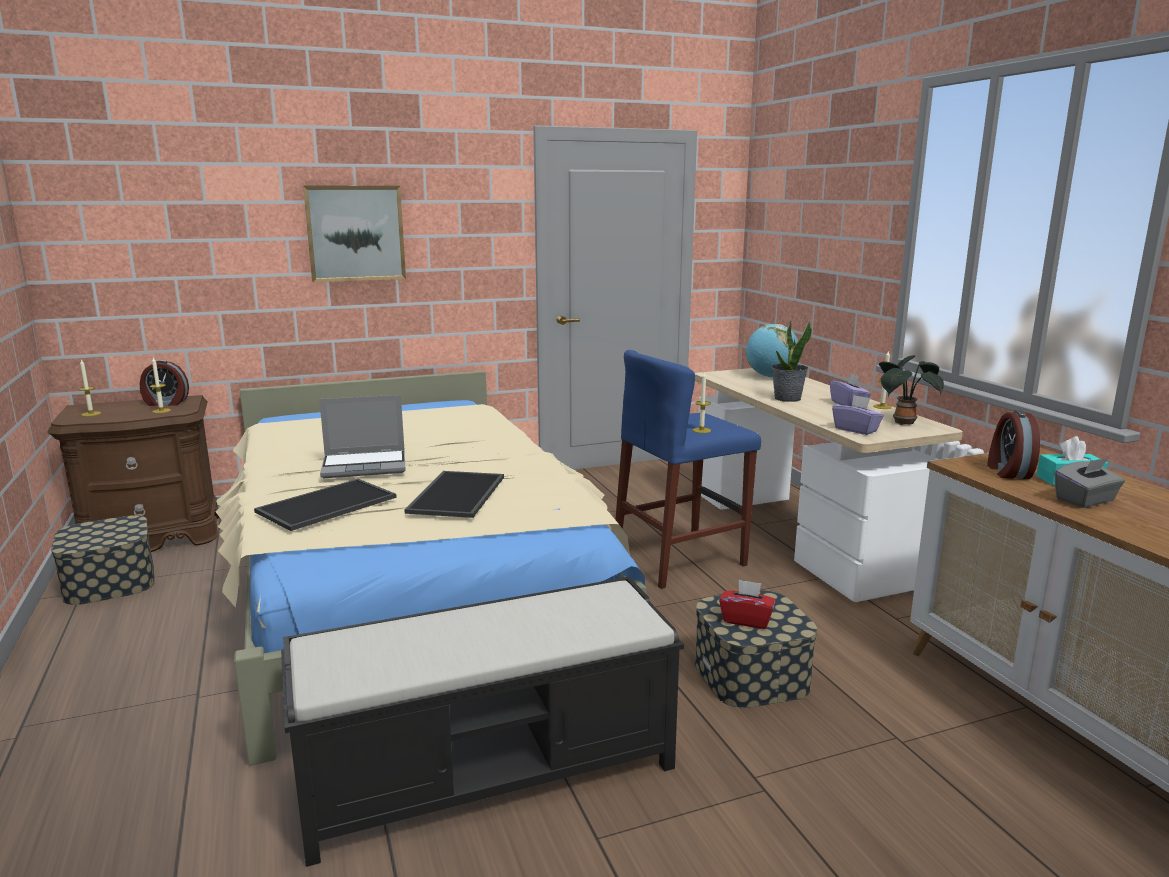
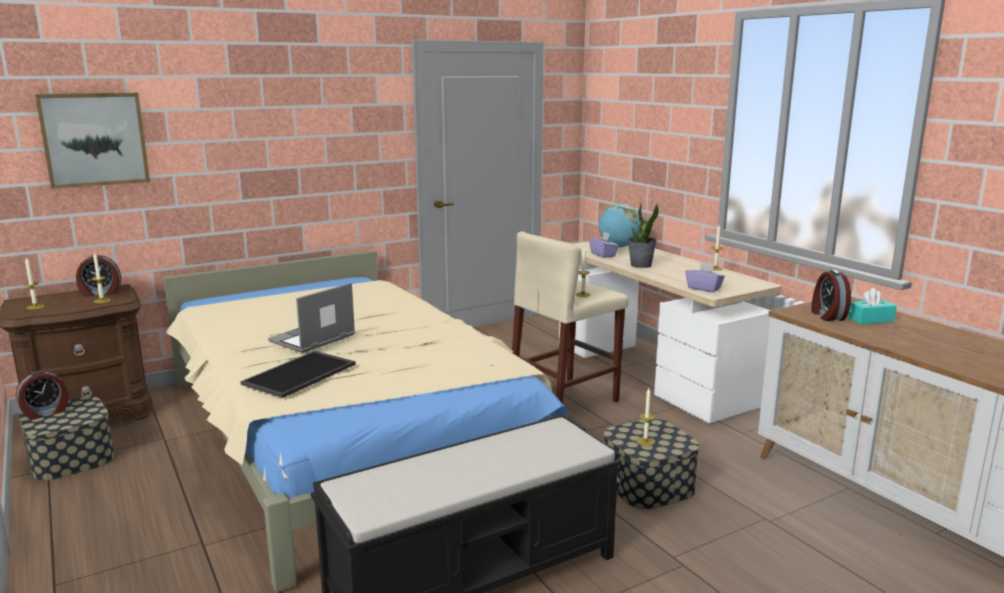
camera: 10 degrees left, 0 degrees up
picture [303,185,406,282] -> picture moved to [35,93,150,189]
laptop [319,395,406,478] -> laptop turned 150 degrees clockwise [268,283,355,353]
tray [405,471,504,518] -> none
blue stool [614,350,761,589] -> beige stool [512,231,628,404]
red tissue box [719,579,776,629] -> candle [637,388,655,446]
purple tissue box [830,373,871,406] -> purple tissue box moved to [589,232,619,258]
potted plant [879,355,944,425] -> none
grey tissue box [1055,458,1125,508] -> none
none -> alarm clock [16,370,69,420]

